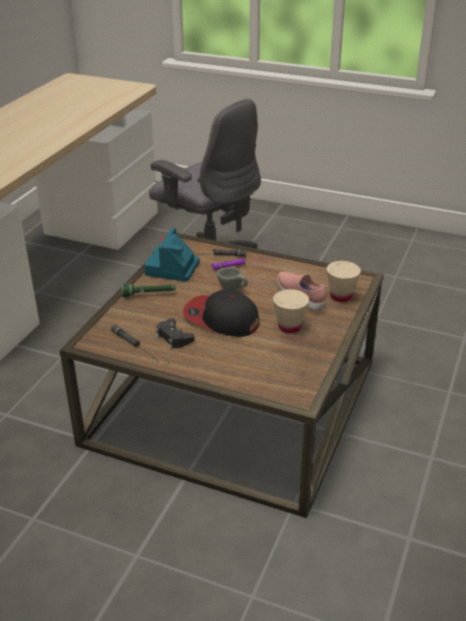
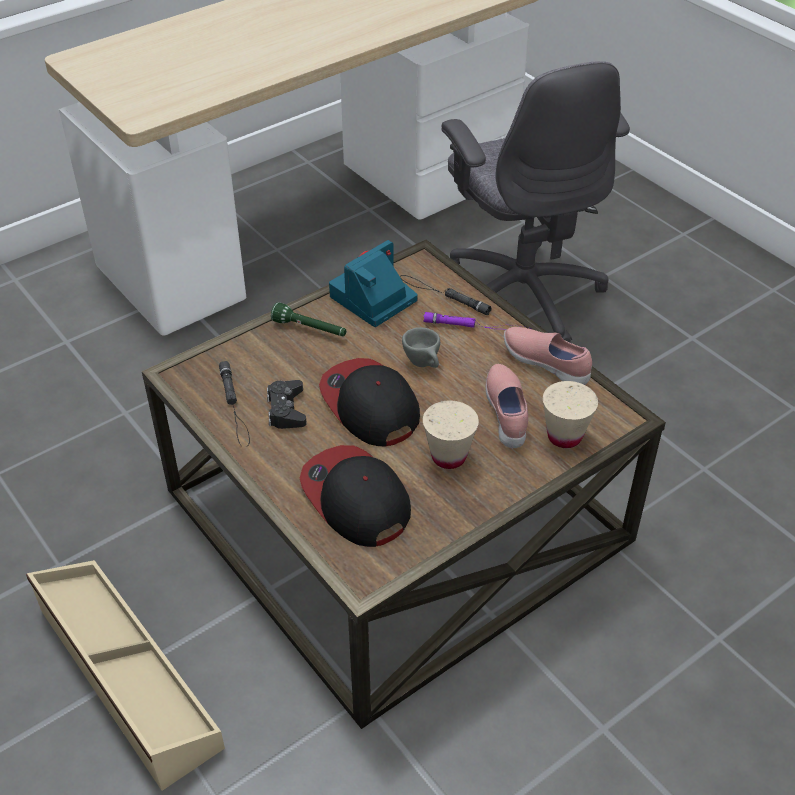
camera: 30 degrees right, 10 degrees up
none -> beige storage box [26,560,225,791]
none -> cap [300,445,411,547]
none -> pink shoe [504,327,592,385]

